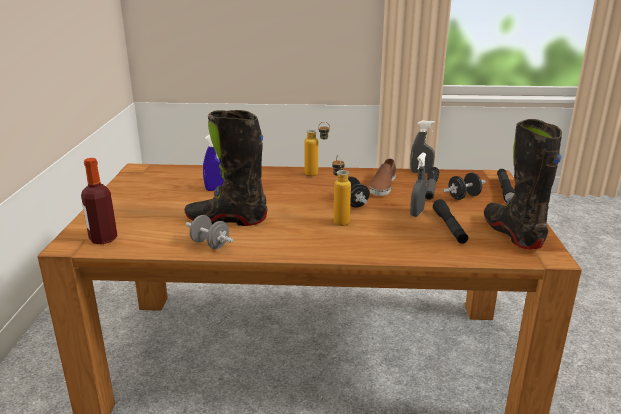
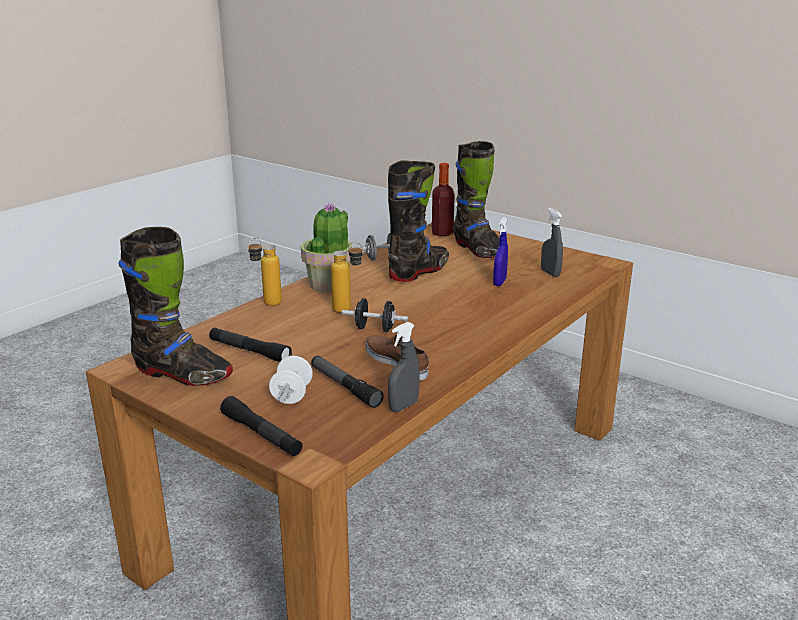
camera: 125 degrees right, 0 degrees up
bottle [304,122,330,176] -> bottle moved to [248,238,282,306]
grey spray bottle [410,153,426,217] -> grey spray bottle moved to [541,208,563,277]
black dumbbell [443,172,486,200] -> white dumbbell [269,356,313,404]
none -> potted plant [301,203,352,292]
none -> black boot [453,141,499,258]

